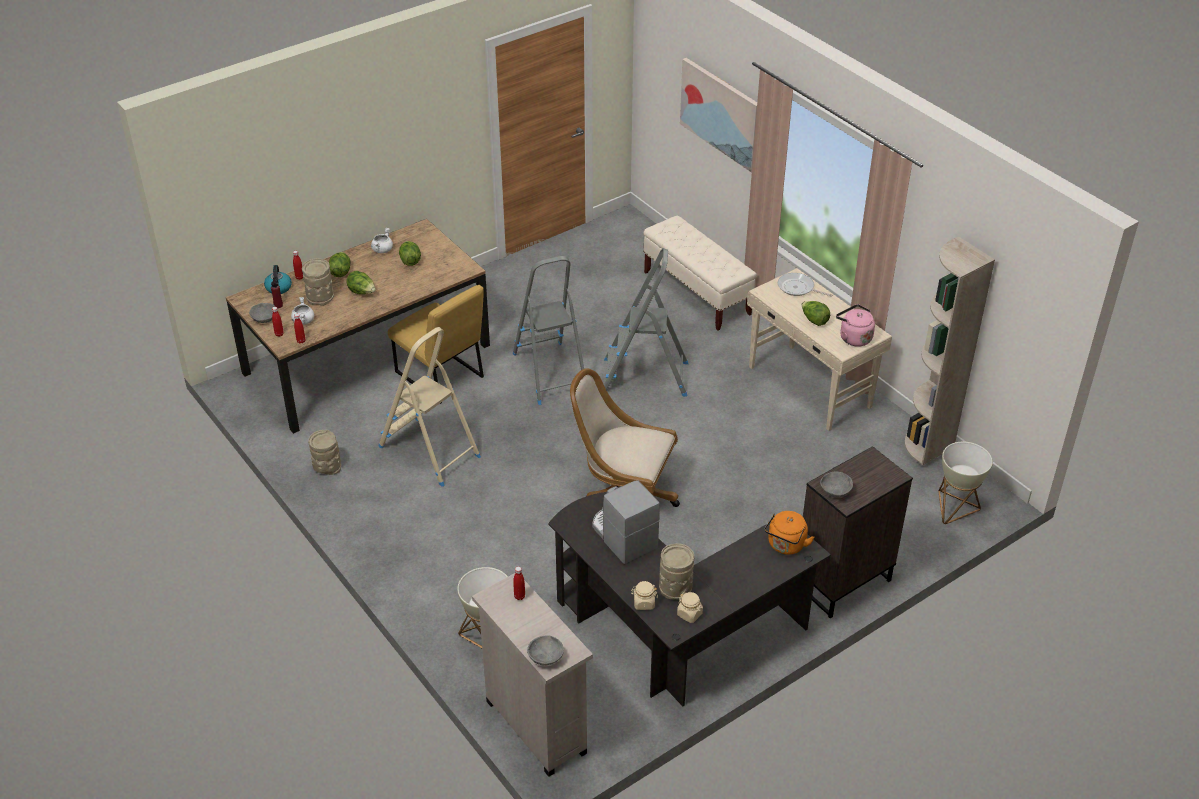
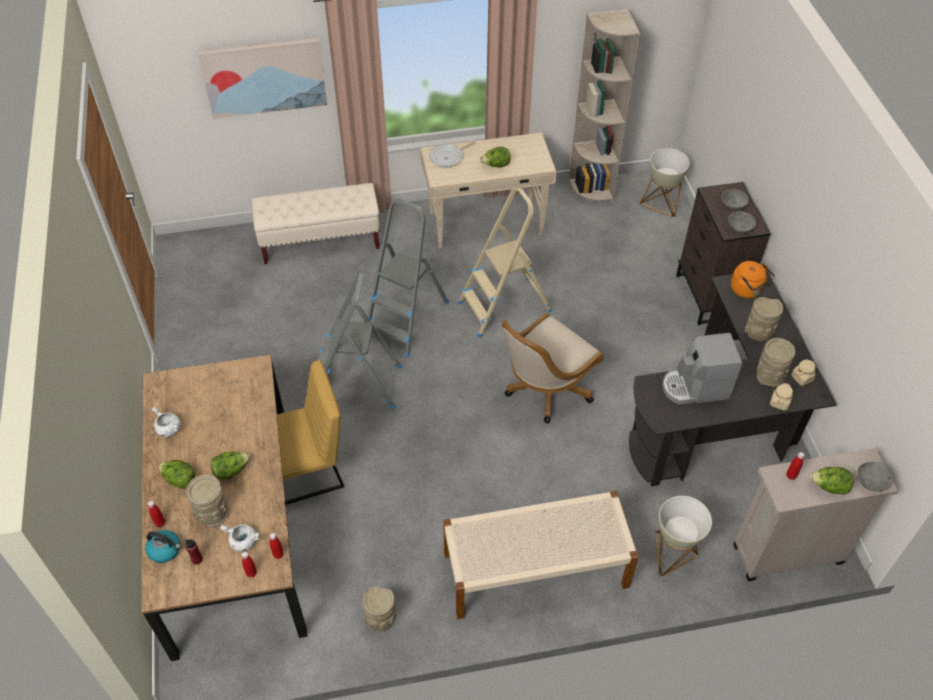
camera: 65 degrees left, 10 degrees up
grey bowl [249,303,276,323] -> grey bowl moved to [722,189,749,210]
beige step ladder [379,327,481,487] -> beige step ladder moved to [457,188,552,337]
lettuce [399,241,421,266] -> lettuce moved to [810,467,853,494]
pink kettle [836,304,875,347] -> none
none -> beige bench [443,491,639,619]
none -> beige vase [745,297,783,342]

